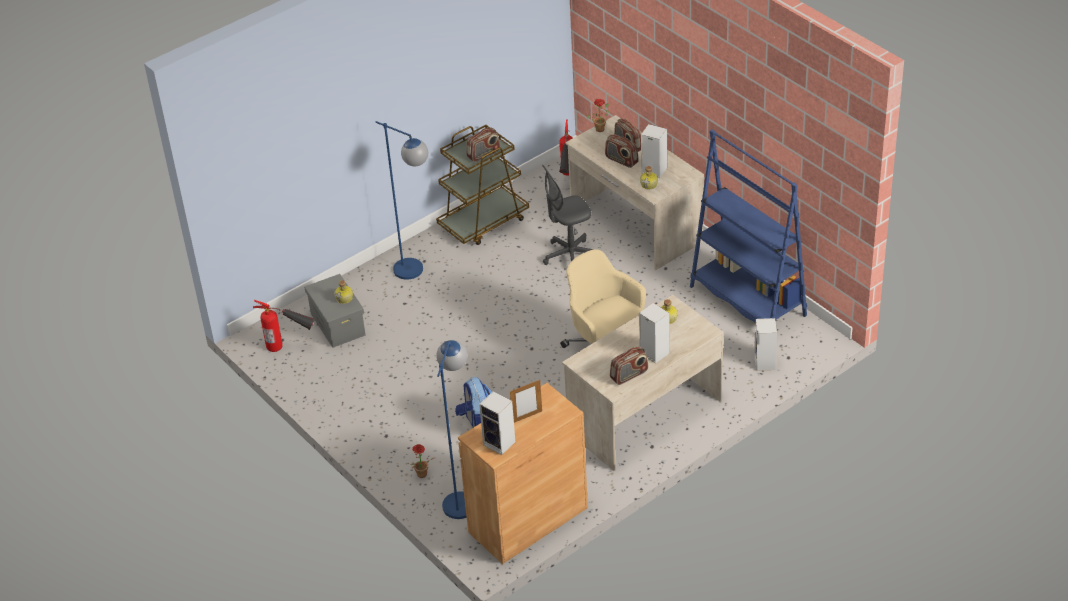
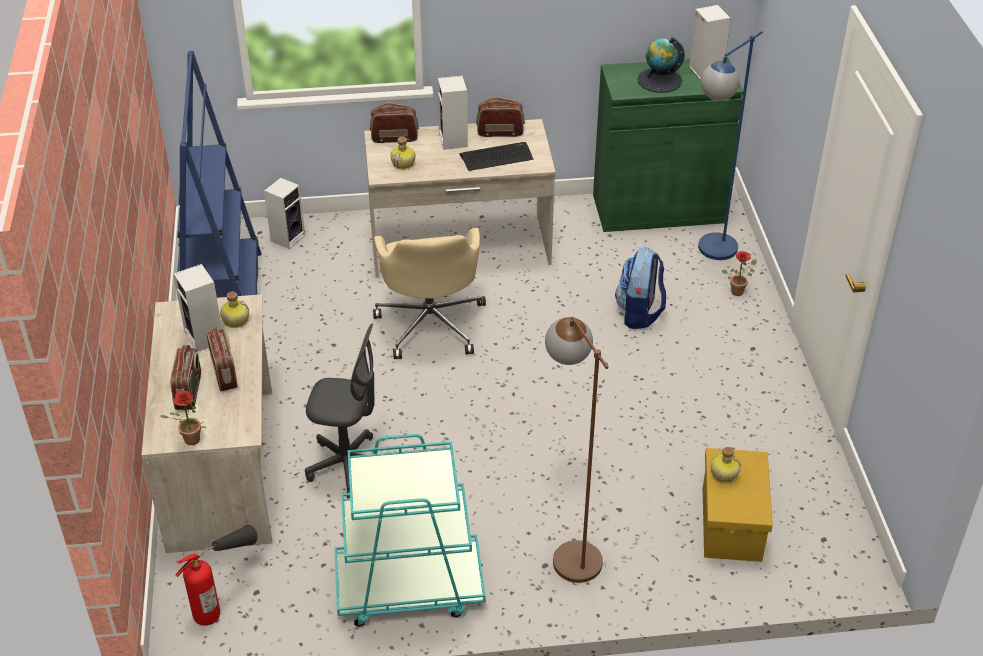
camera: 150 degrees left, 0 degrees up
fire extinguisher [253,300,315,352] -> none
grey storage box [304,274,366,348] -> yellow storage box [703,448,773,562]
blue floor lamp [376,121,428,280] -> brown floor lamp [545,317,608,583]
brown cart [436,125,529,245] -> turquoise cart [334,434,486,627]
brown cabinet [458,383,588,564] -> green cabinet [593,57,743,232]
radio [466,128,500,162] -> radio moved to [370,103,419,143]
picture frame [510,380,542,423] -> globe [637,37,685,93]
none -> keyboard [460,142,533,171]

